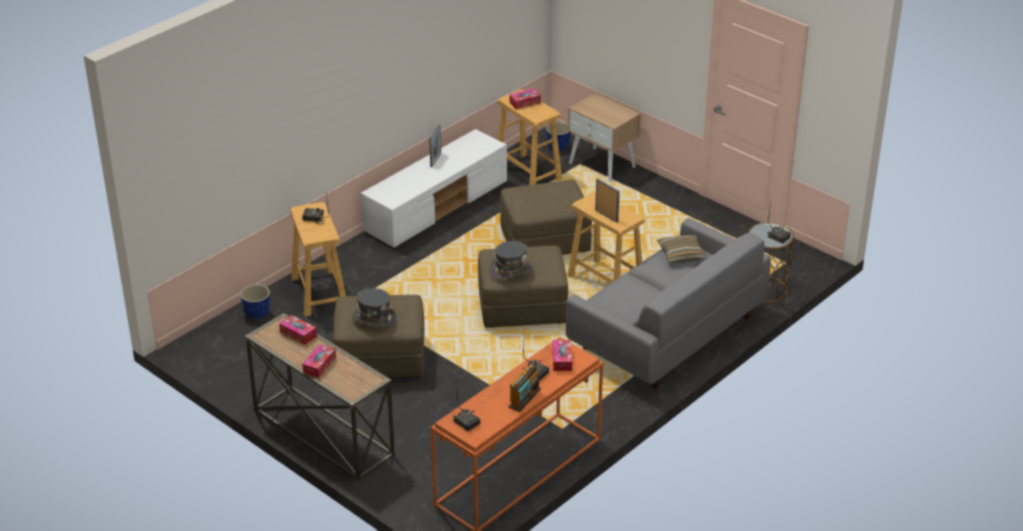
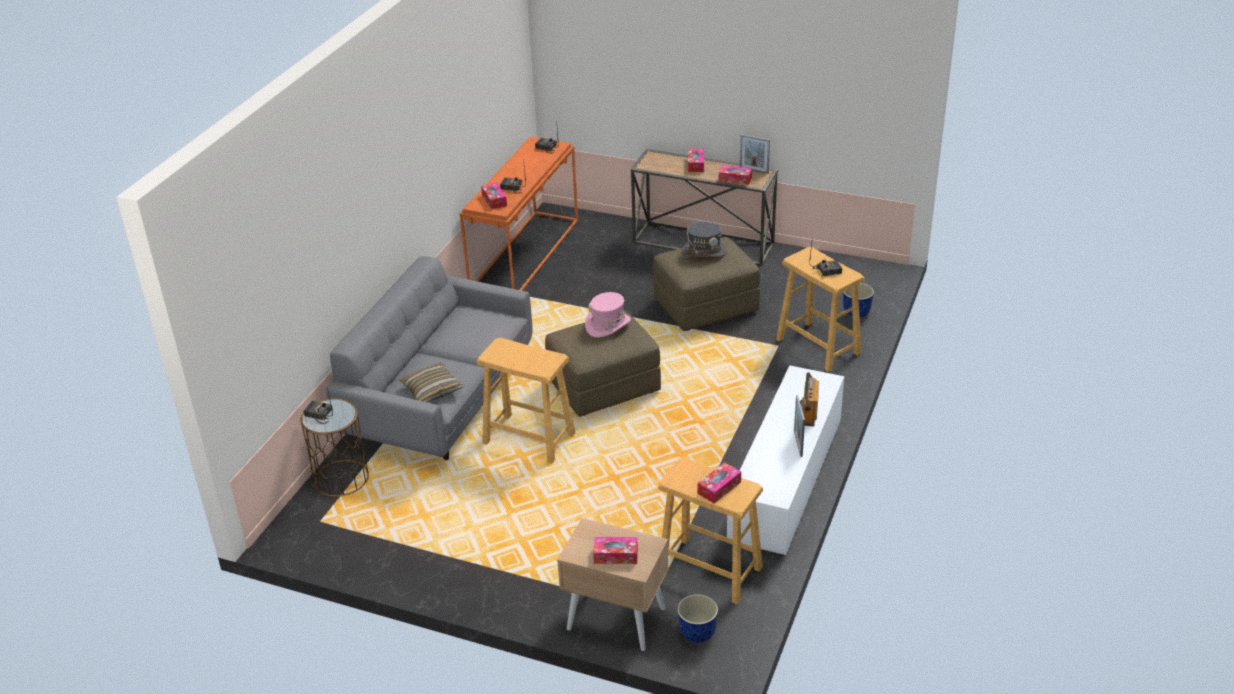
camera: 160 degrees right, 0 degrees up
grey hat [489,241,533,280] -> pink hat [585,292,631,338]
brown ottoman [500,180,592,255] -> none
radio [509,363,541,412] -> radio moved to [800,372,819,426]
picture frame [595,178,620,223] -> picture frame moved to [740,134,770,174]
none -> tissue box [593,537,638,564]

